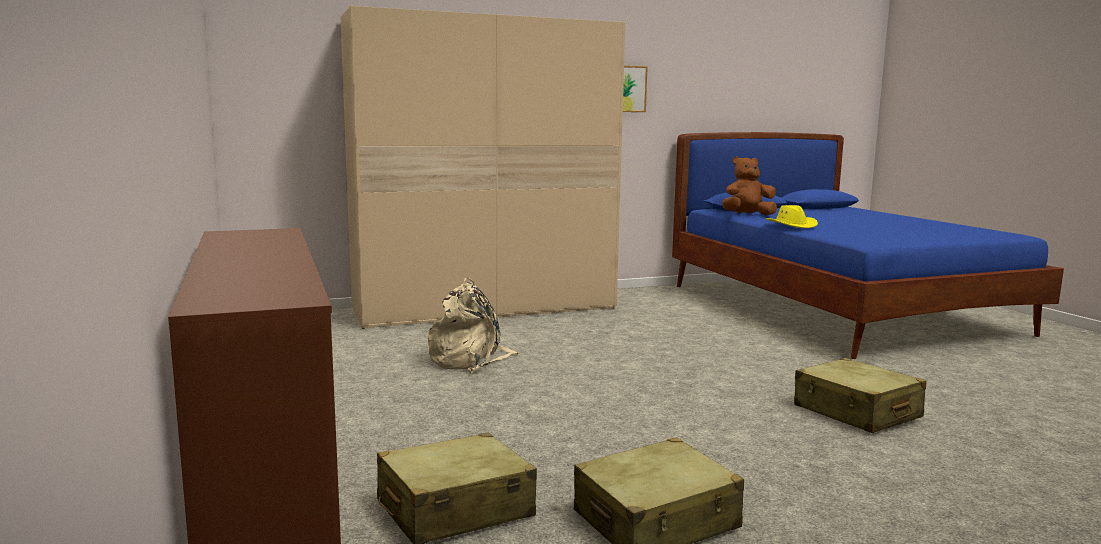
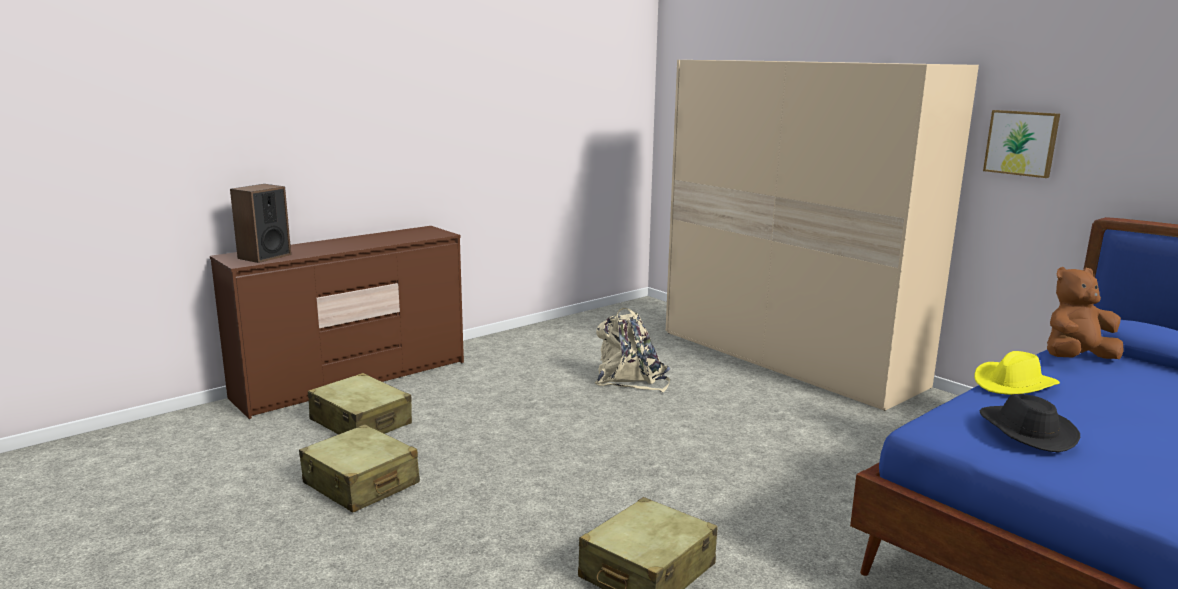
camera: 70 degrees right, 5 degrees up
brown plush toy [722,156,777,216] -> brown plush toy turned 75 degrees counterclockwise [1047,267,1124,359]
none -> speaker [230,184,291,263]
none -> black hat [980,394,1080,452]

